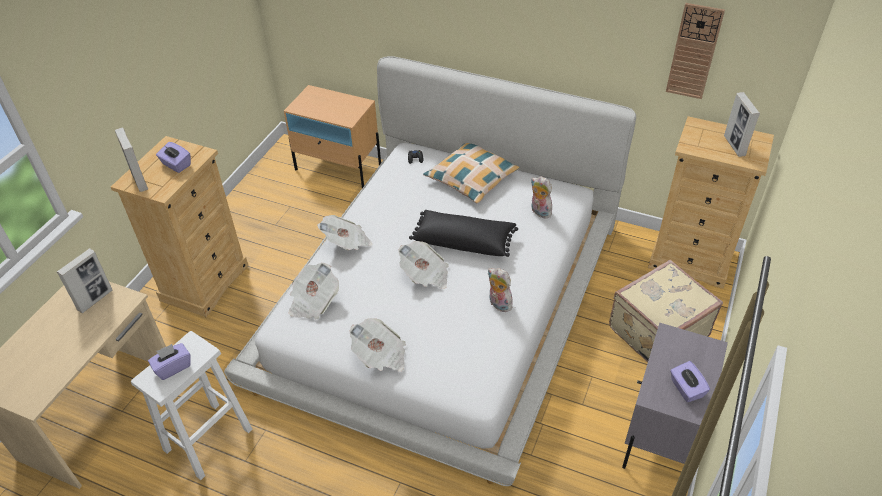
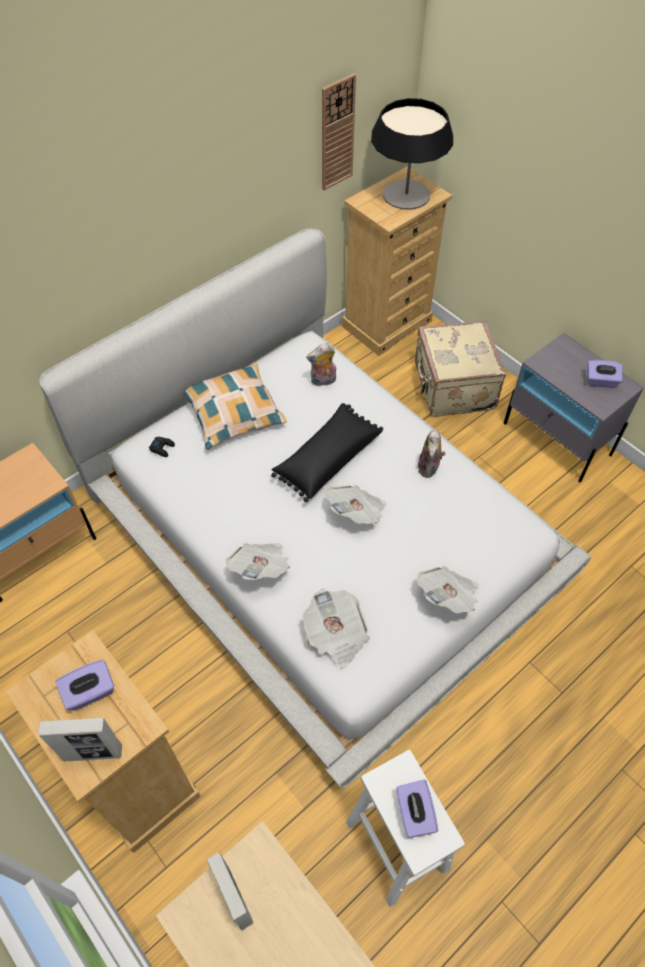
camera: 65 degrees left, 10 degrees up
plush toy [488,268,513,312] -> plush toy turned 60 degrees counterclockwise [417,429,446,478]
picture frame [724,92,760,157] -> table lamp [371,98,453,210]

